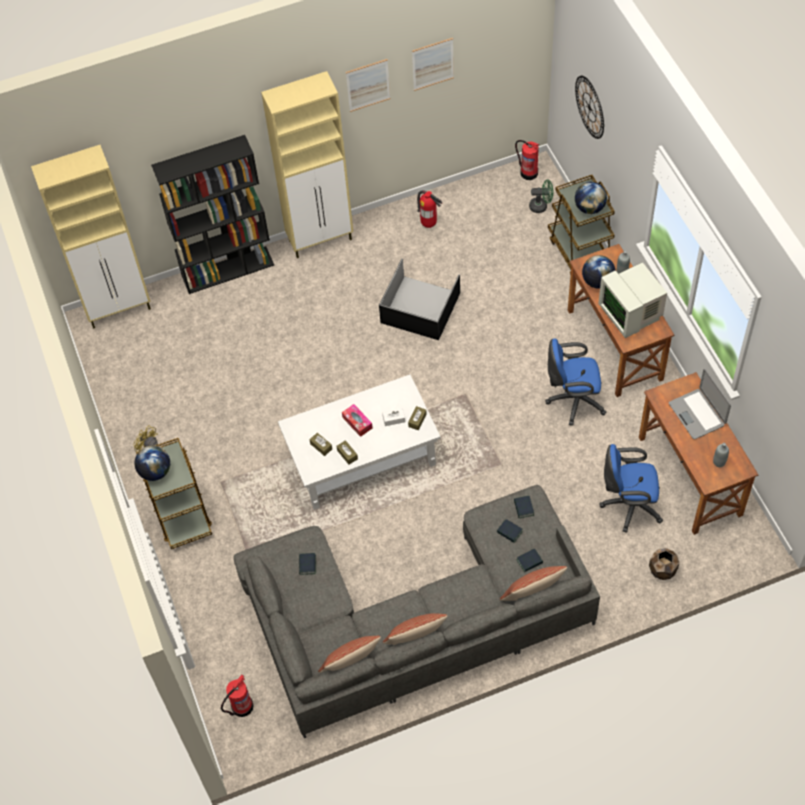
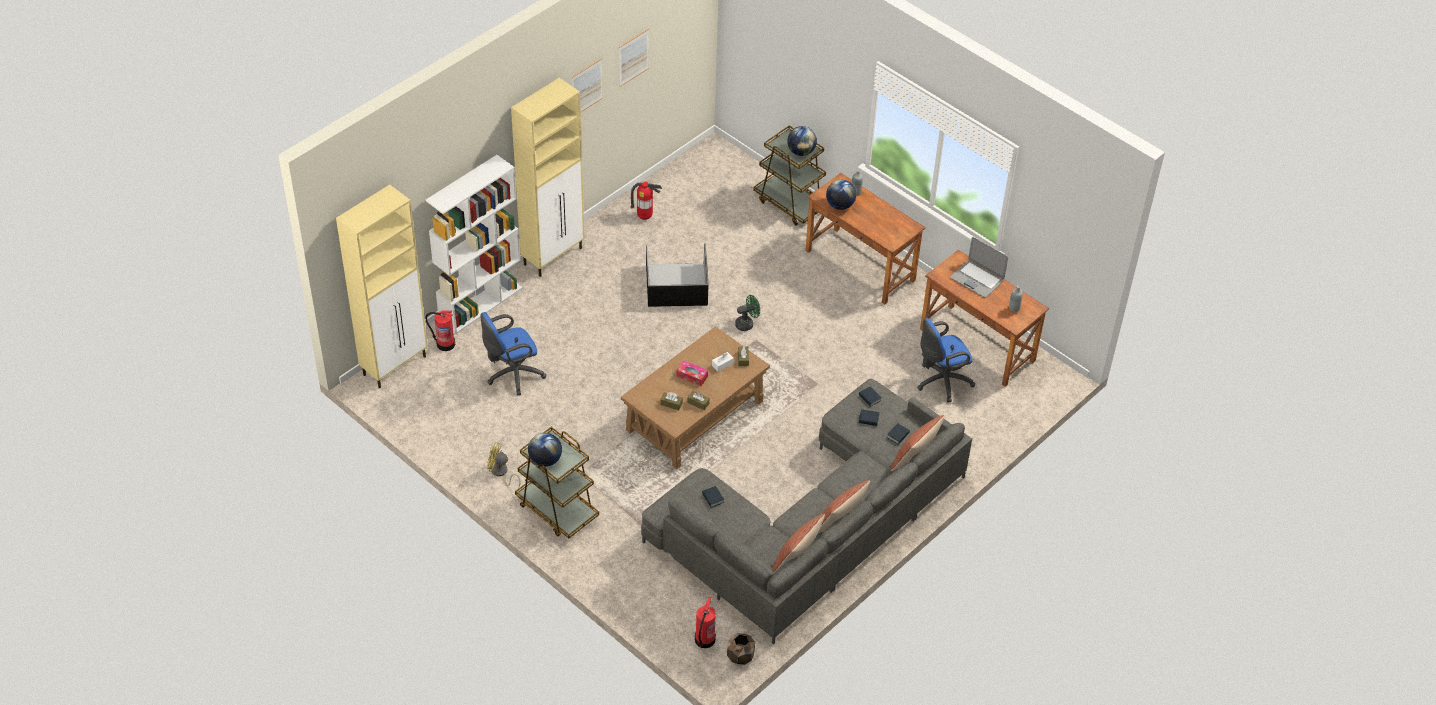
camera: 30 degrees left, 10 degrees down
black bookcase [151,135,274,294] -> white bookcase [426,155,522,334]
white coffee table [278,375,441,510] -> brown coffee table [621,326,770,469]
fire extinguisher [515,140,539,180] -> fire extinguisher moved to [425,310,455,351]
green fan [529,180,553,213] -> green fan moved to [735,295,760,331]
blue office chair [545,338,606,426] -> blue office chair moved to [480,312,547,395]
wall clock [575,76,604,139] -> none
monitor [598,262,667,338] -> none
brown planter [649,548,679,580] -> brown planter moved to [727,633,755,665]

